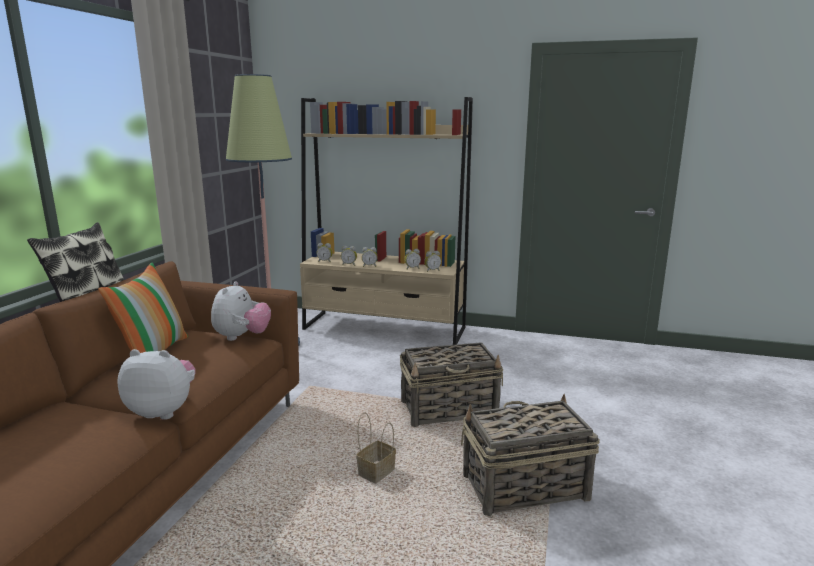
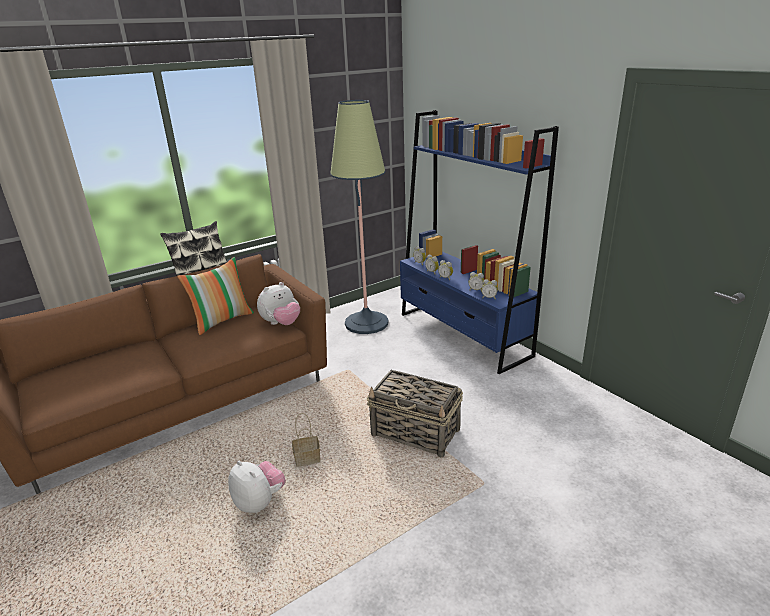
camera: 40 degrees right, 10 degrees up
plush toy [117,349,196,420] -> plush toy moved to [228,461,286,513]
beige bookcase [300,97,473,345] -> blue bookcase [400,110,559,374]
basket [461,394,600,516] -> none

